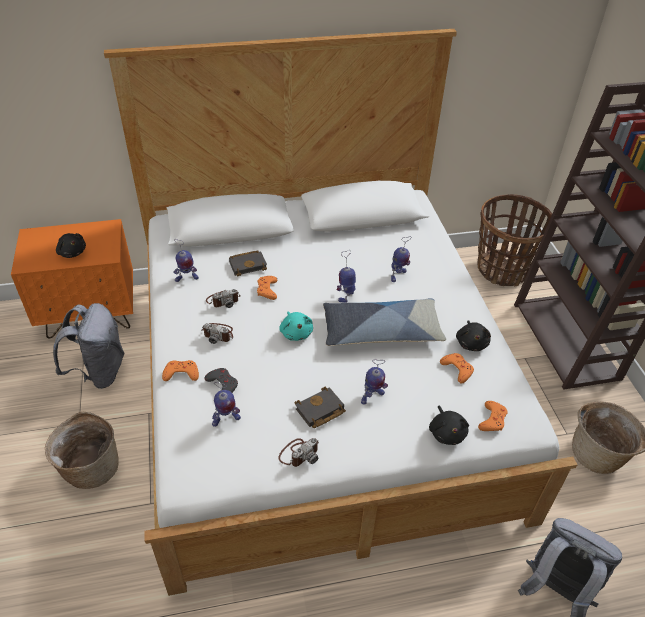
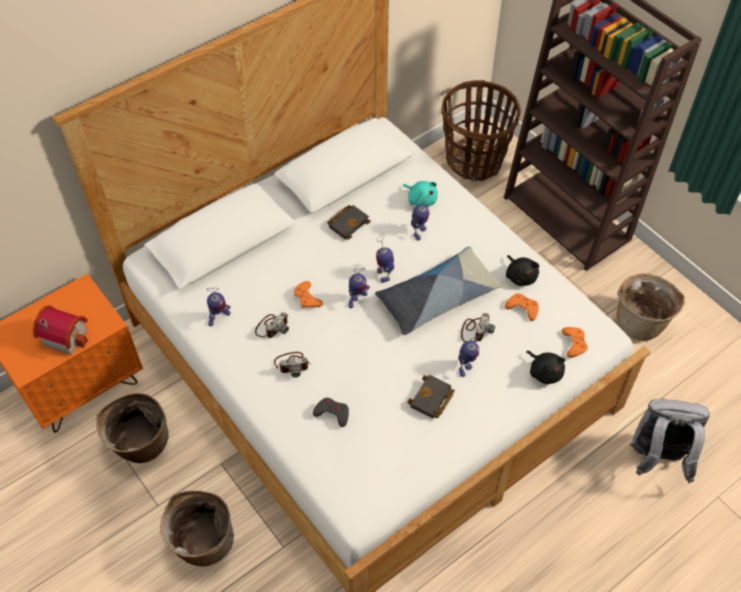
camera: 25 degrees left, 10 degrees up
grey backpack [53,303,124,389] -> basket [96,393,168,463]
black plush toy [56,233,86,258] -> toy house [33,305,88,355]
orange game controller [162,360,199,381] -> none
toy robot [212,382,241,427] -> toy robot moved to [349,268,370,308]
black book [229,251,267,277] -> black book moved to [327,205,371,240]
camera [278,438,319,467] -> camera moved to [461,313,495,342]
turquoise plush toy [279,311,313,341] -> turquoise plush toy moved to [403,181,438,207]

